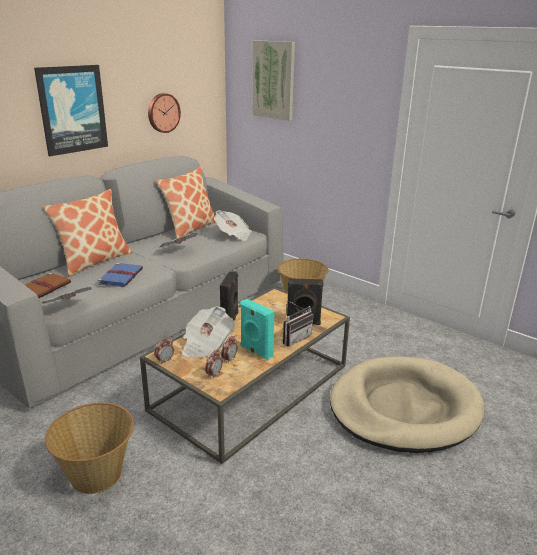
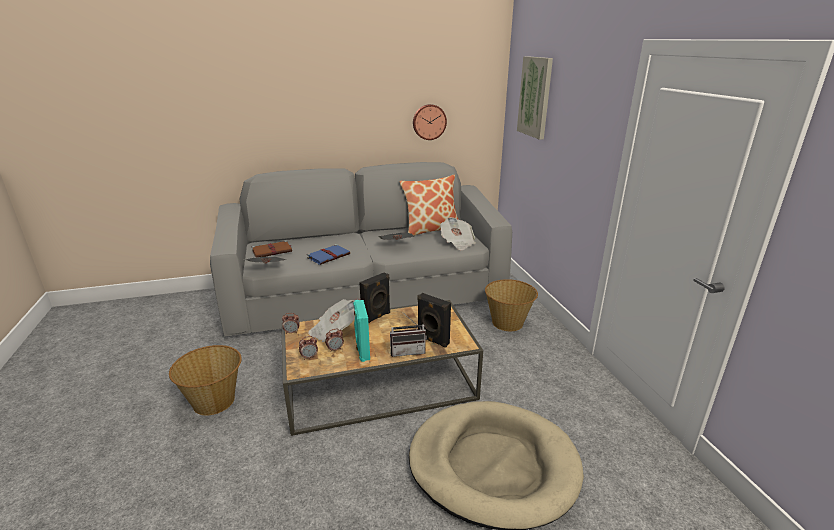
camera: 35 degrees right, 0 degrees up
picture [34,65,108,156] -> none
pillow [43,189,132,277] -> none

